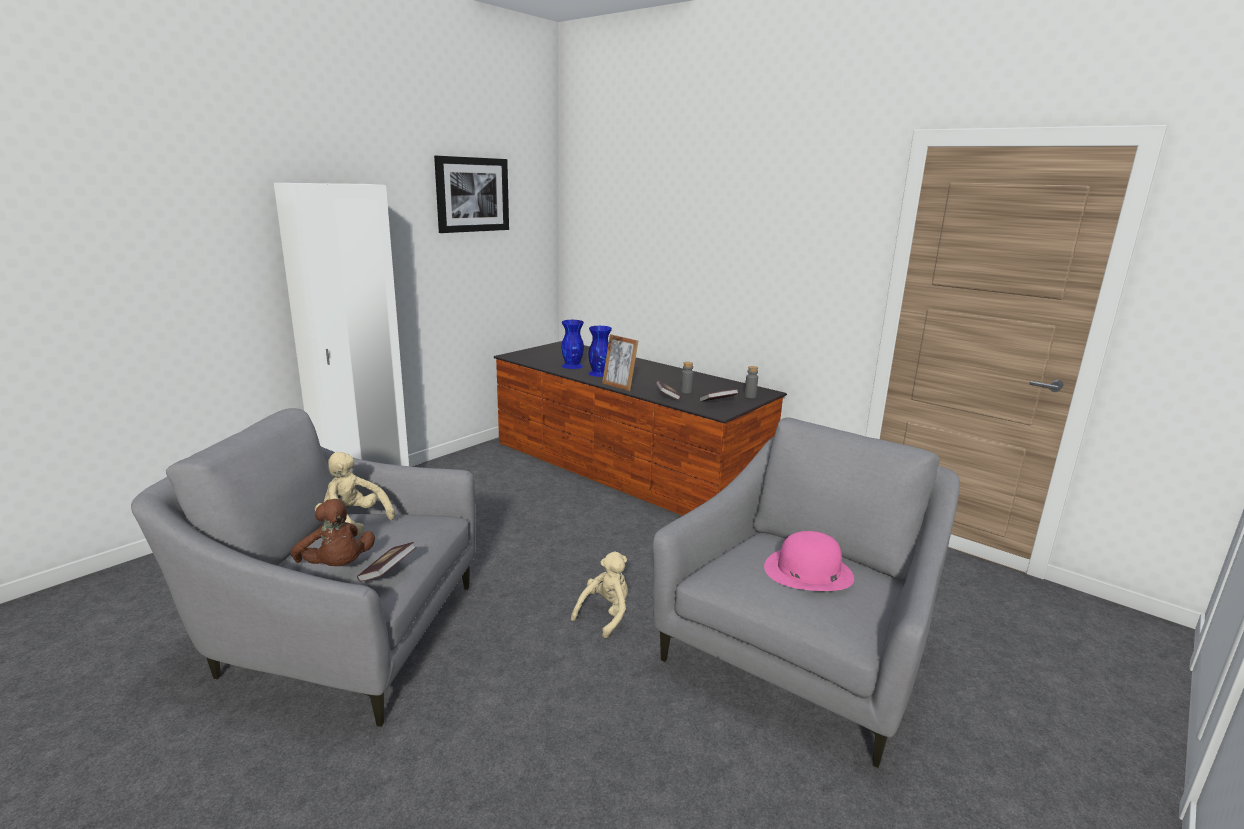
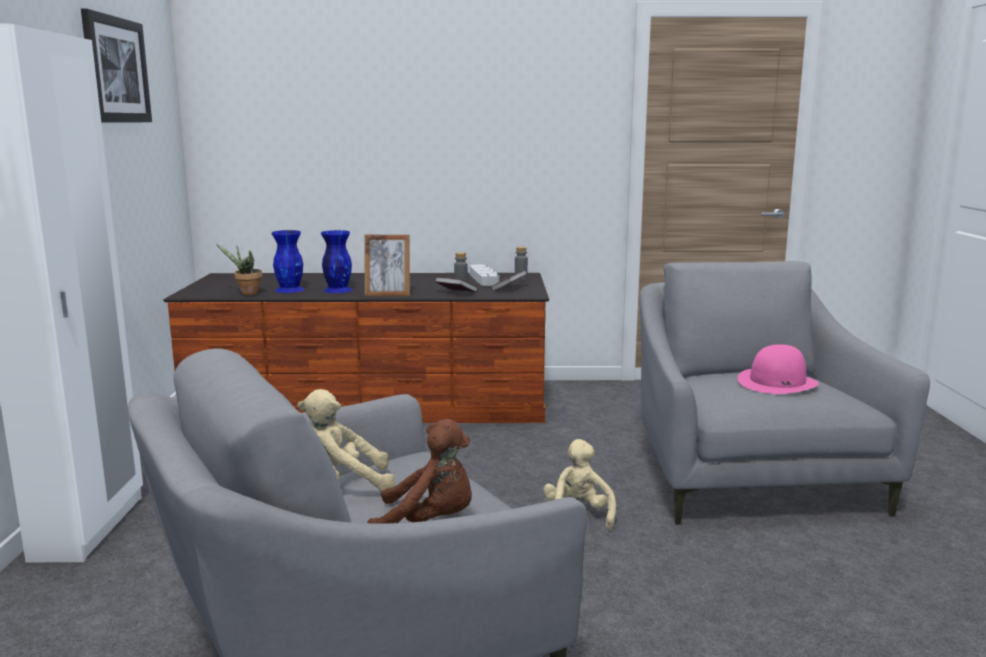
camera: 40 degrees left, 5 degrees down
book [357,542,416,582] -> none
none -> potted plant [216,244,262,295]
none -> grey tray [469,264,499,286]

